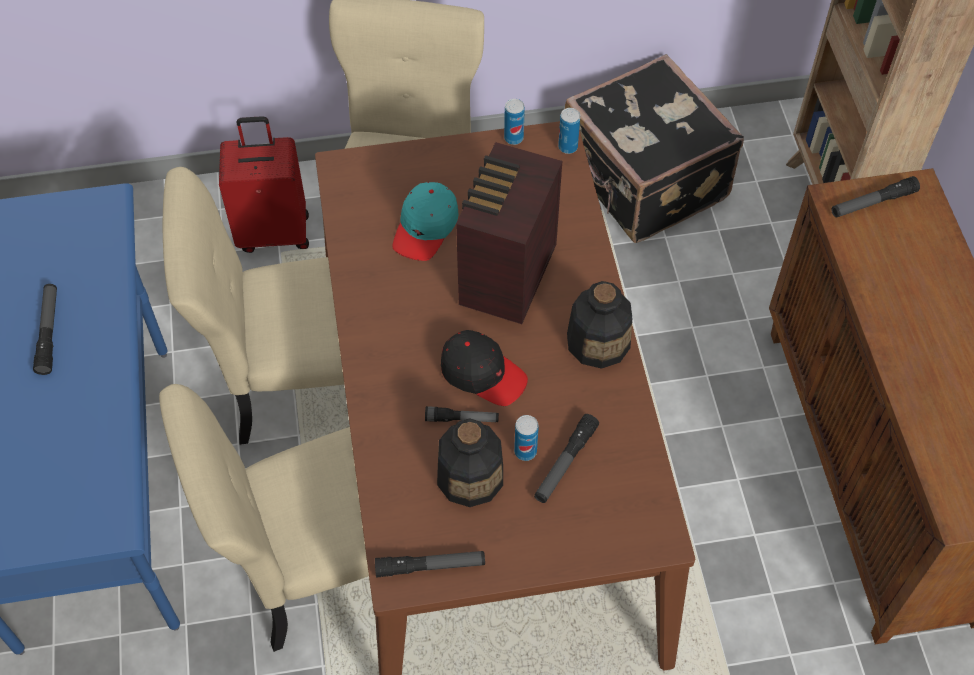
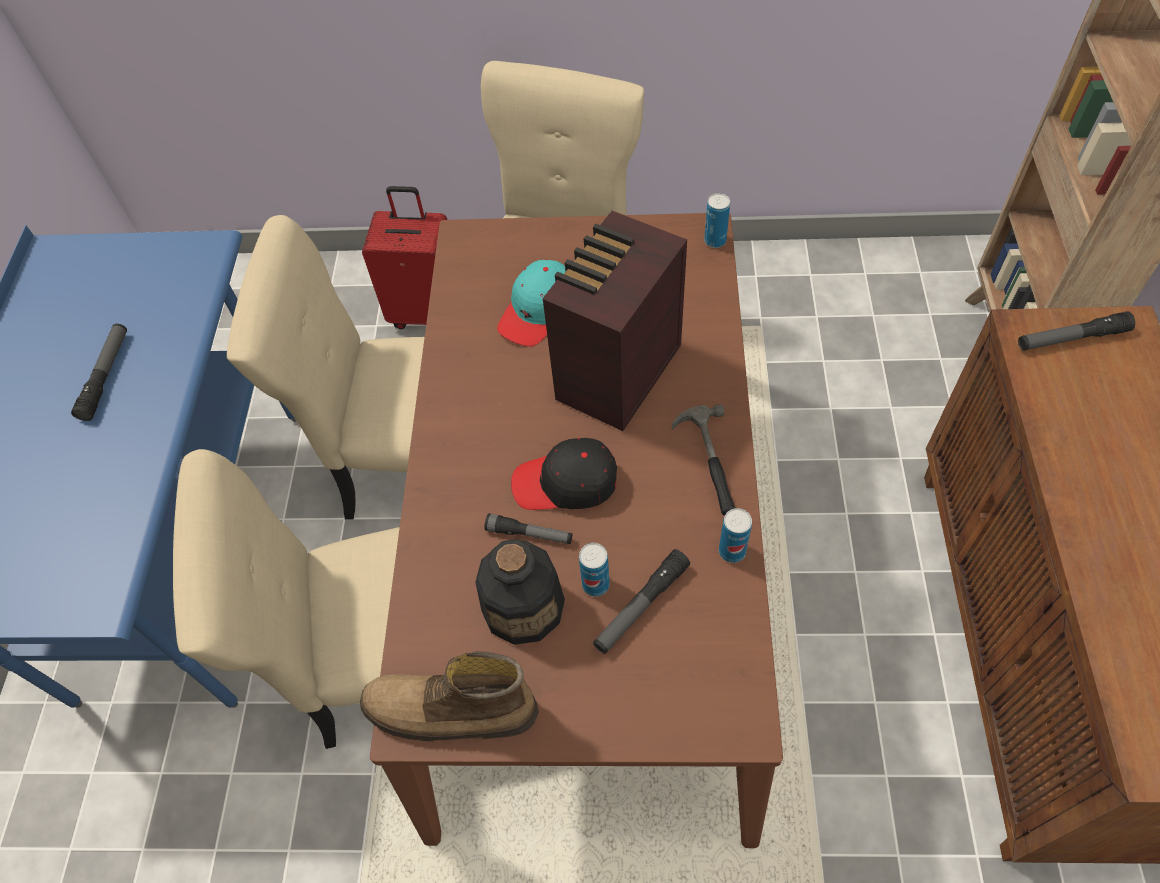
camera: 15 degrees right, 0 degrees up
flashlight [375,551,485,578] -> boot [360,651,539,742]
black cap [441,330,528,406] -> black cap turned 135 degrees clockwise [511,438,617,510]
can [504,99,525,145] -> can moved to [719,508,752,563]
black suitcase [565,54,744,243] -> none
bottle [567,281,632,369] -> hammer [672,404,735,515]

